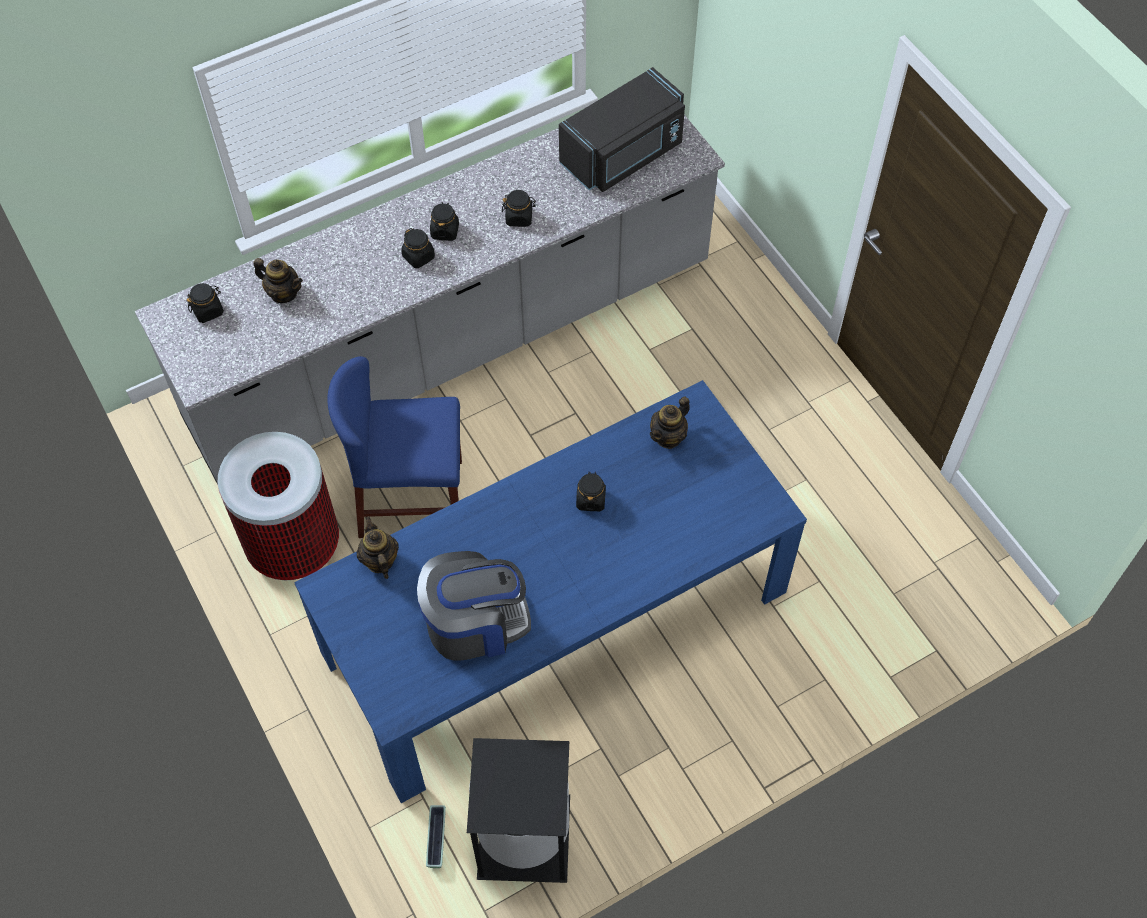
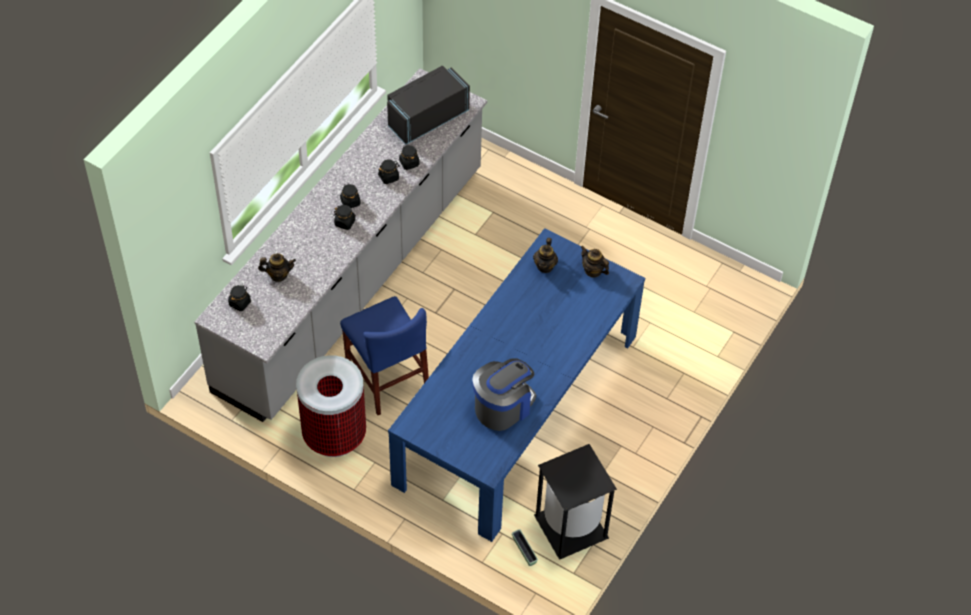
camera: 30 degrees left, 5 degrees down
blue chair [327,356,462,538] -> blue chair turned 90 degrees counterclockwise [340,296,429,415]
teapot [357,516,399,579] -> teapot moved to [581,246,609,278]
black microwave [559,67,685,192] -> black microwave turned 150 degrees counterclockwise [387,66,470,145]
black jar [576,471,606,511] -> black jar moved to [399,144,419,170]

